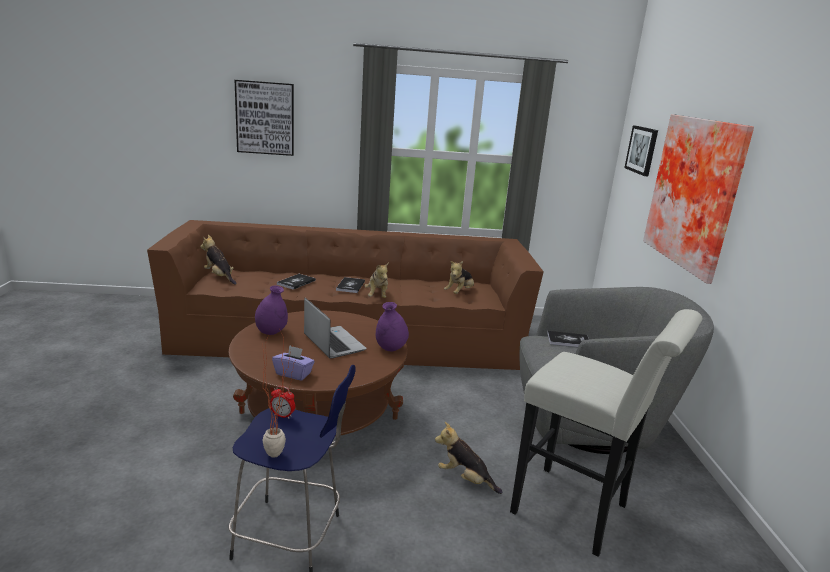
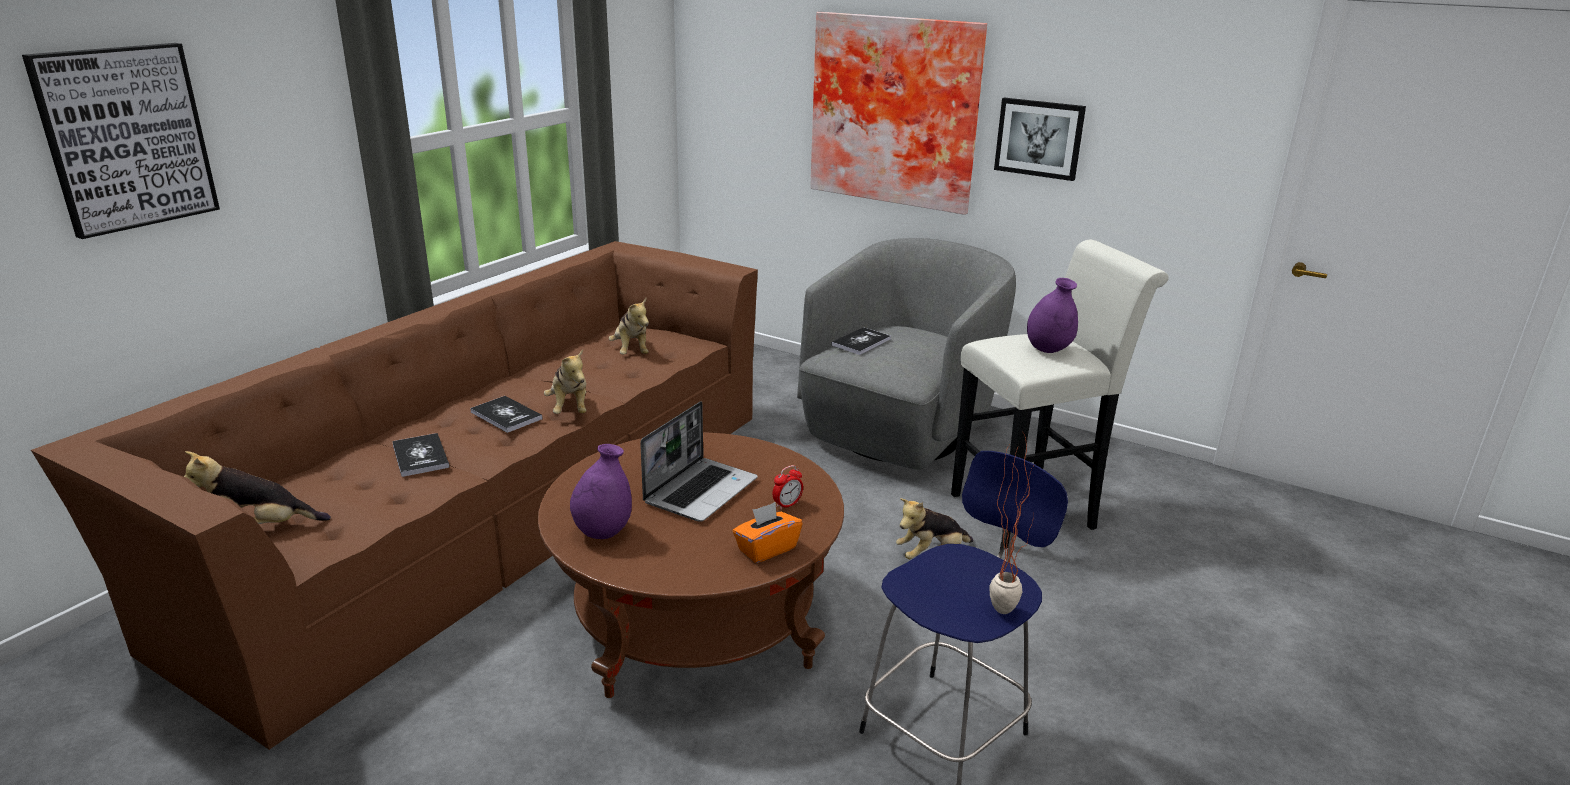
camera: 55 degrees left, 5 degrees up
alarm clock [270,386,295,419] -> alarm clock moved to [773,465,803,510]
purple tissue box [272,345,315,381] -> orange tissue box [733,502,803,563]
laptop [304,298,367,359] -> laptop turned 120 degrees clockwise [640,401,757,522]
plush toy [365,262,389,298] -> plush toy turned 45 degrees clockwise [544,349,587,414]
purple vase [376,302,409,352] -> purple vase moved to [1027,278,1078,353]
picture [624,125,658,176] -> picture moved to [994,98,1086,181]

